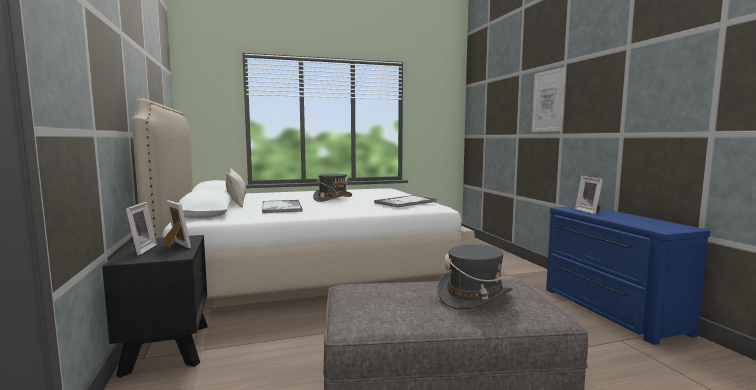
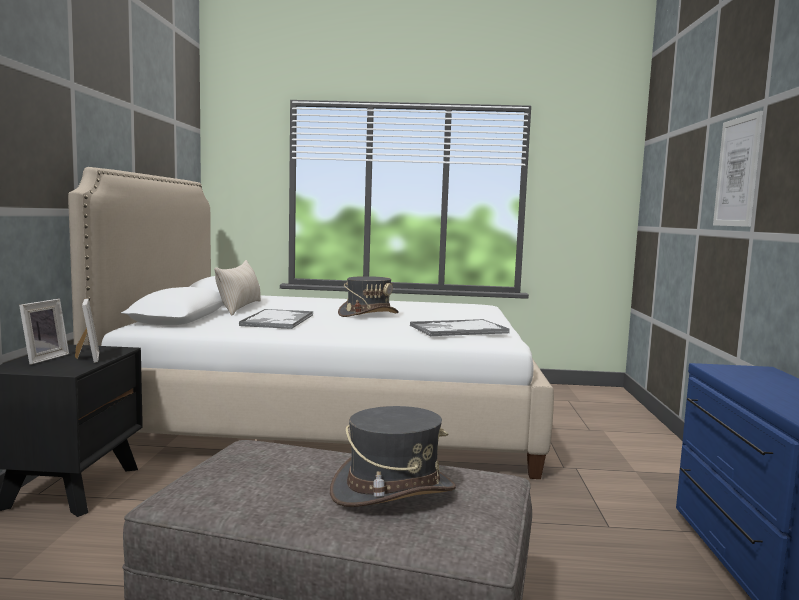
camera: 20 degrees right, 0 degrees up
picture frame [575,176,603,214] -> none

